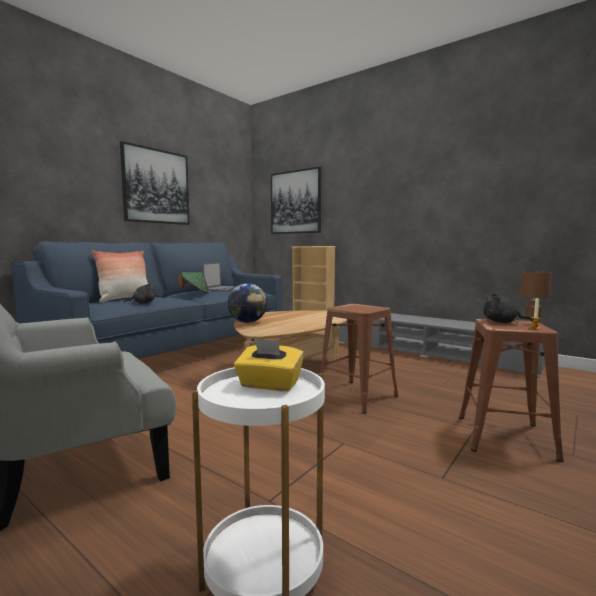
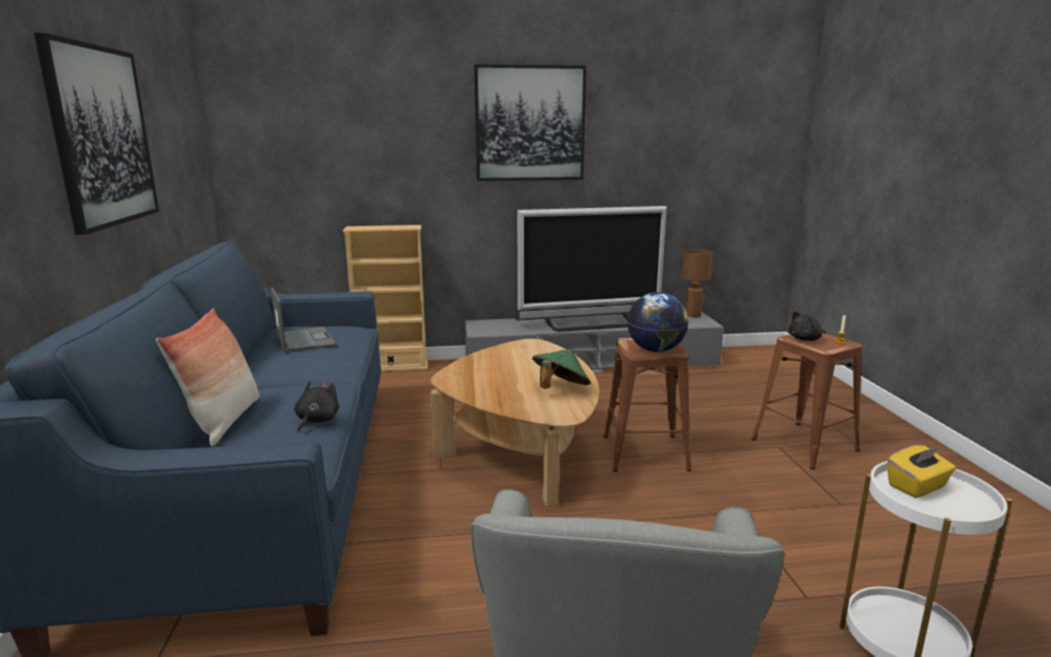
camera: 45 degrees left, 10 degrees up
green hat [179,272,209,293] -> green hat moved to [532,349,591,389]
globe [227,283,268,323] -> globe moved to [627,292,688,352]
picture [271,166,321,234] -> picture moved to [474,64,586,181]
none -> television [515,204,667,332]

